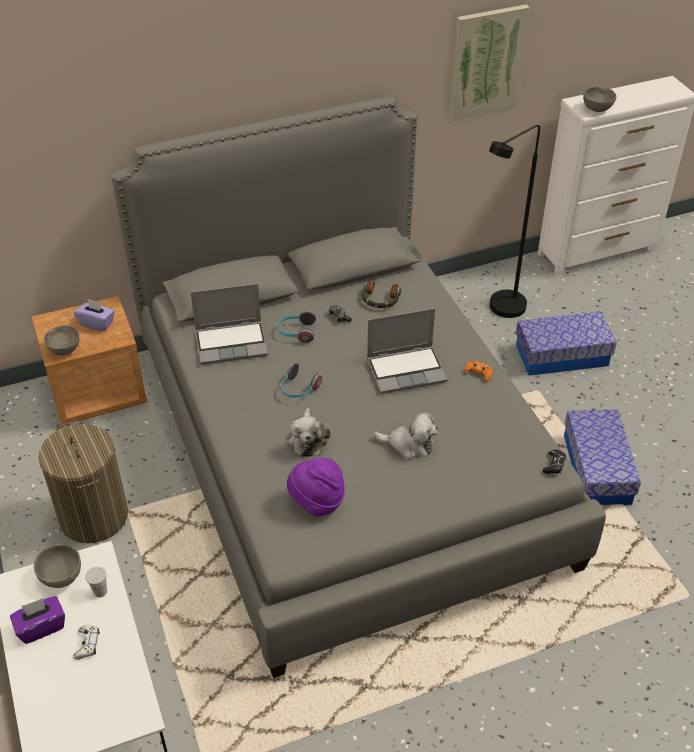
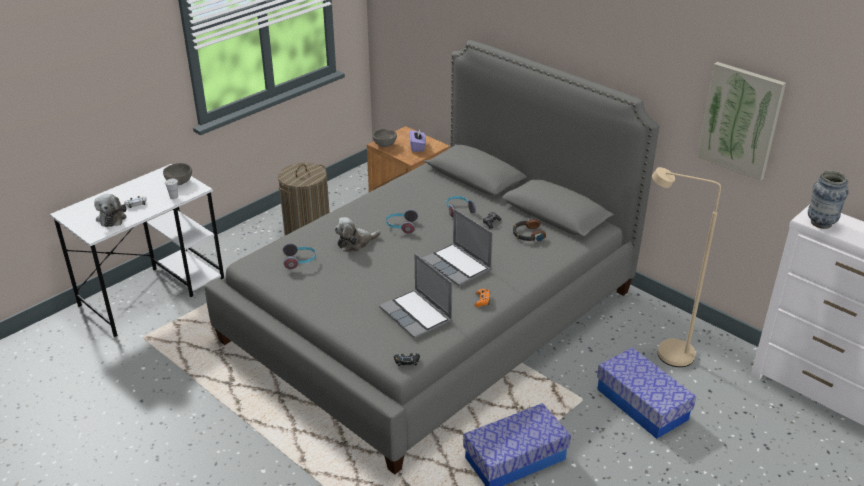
camera: 65 degrees right, 10 degrees down
purple tissue box [10,596,65,644] -> none
laptop [191,283,268,365] -> laptop moved to [379,253,452,339]
purple hat [287,457,345,517] -> headphones [283,243,316,269]
plush toy [374,412,438,460] -> plush toy moved to [94,194,126,227]
black floor lamp [489,125,540,318] -> beige floor lamp [652,167,721,367]
grey bowl [583,87,616,112] -> vase [808,170,849,229]

